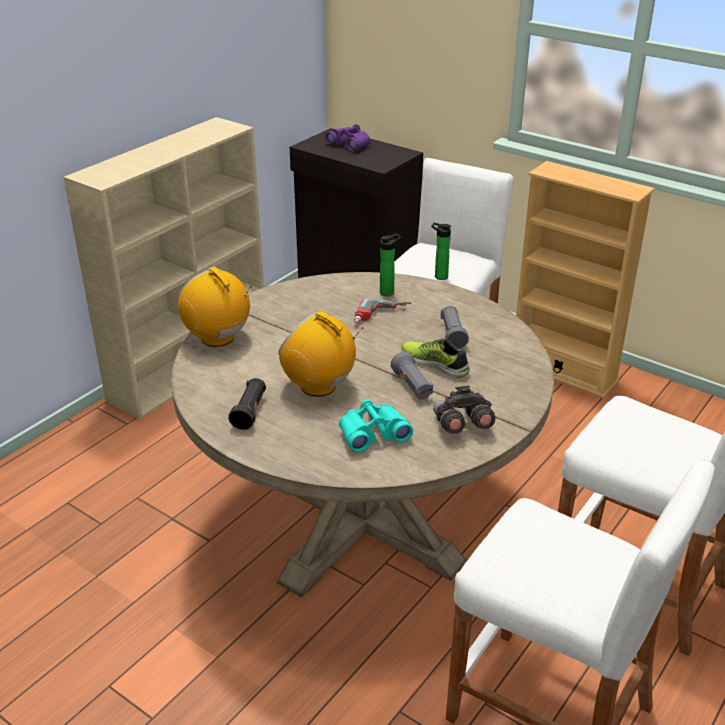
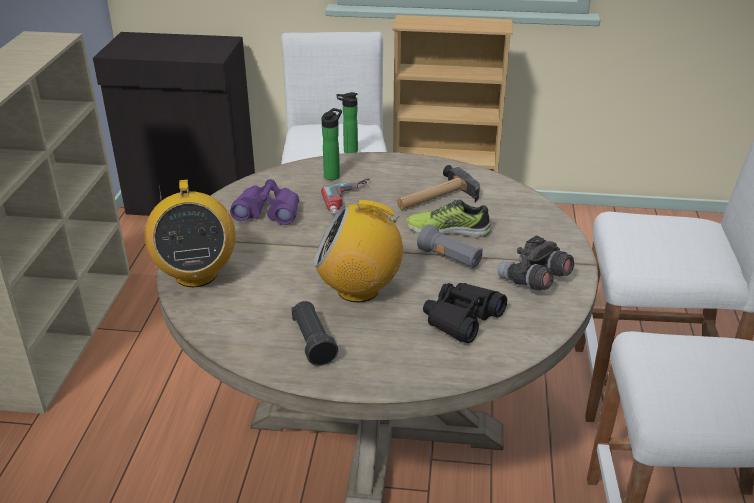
camera: 30 degrees left, 0 degrees up
radio [178,266,252,347] -> radio turned 120 degrees counterclockwise [145,179,236,287]
purple binoculars [325,124,370,152] -> purple binoculars moved to [230,179,299,225]
turquoise binoculars [339,400,413,452] -> black binoculars [423,283,507,344]
grey flashlight [441,306,469,349] -> hammer [397,165,480,210]

